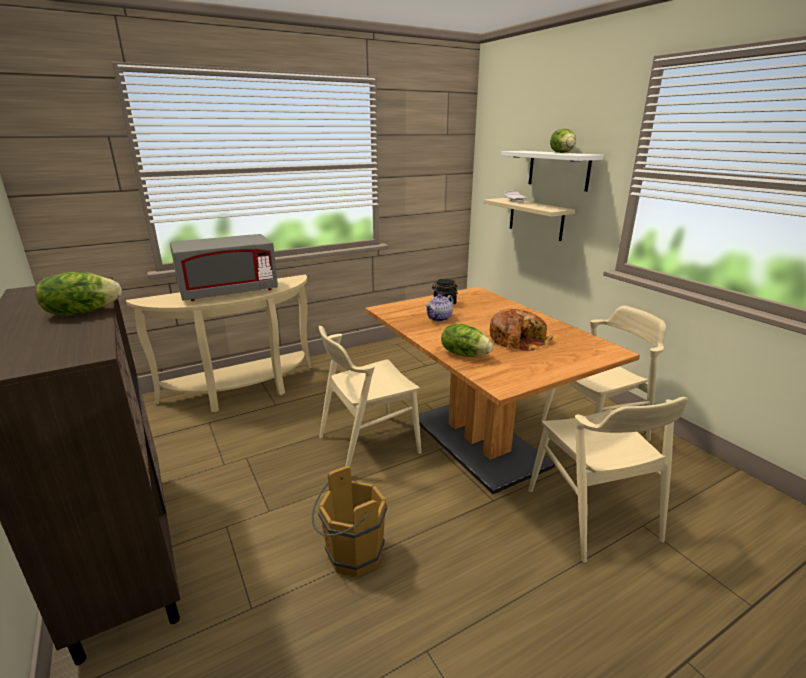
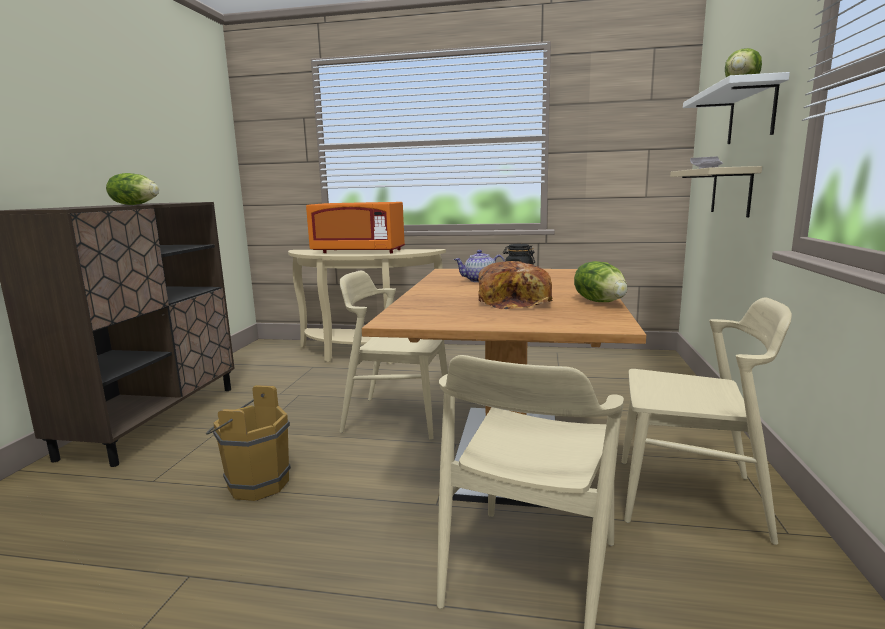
camera: 40 degrees right, 10 degrees down
grey microwave [170,234,278,301] -> orange microwave [306,202,405,253]
lettuce [441,324,493,357] -> lettuce moved to [574,261,627,302]

